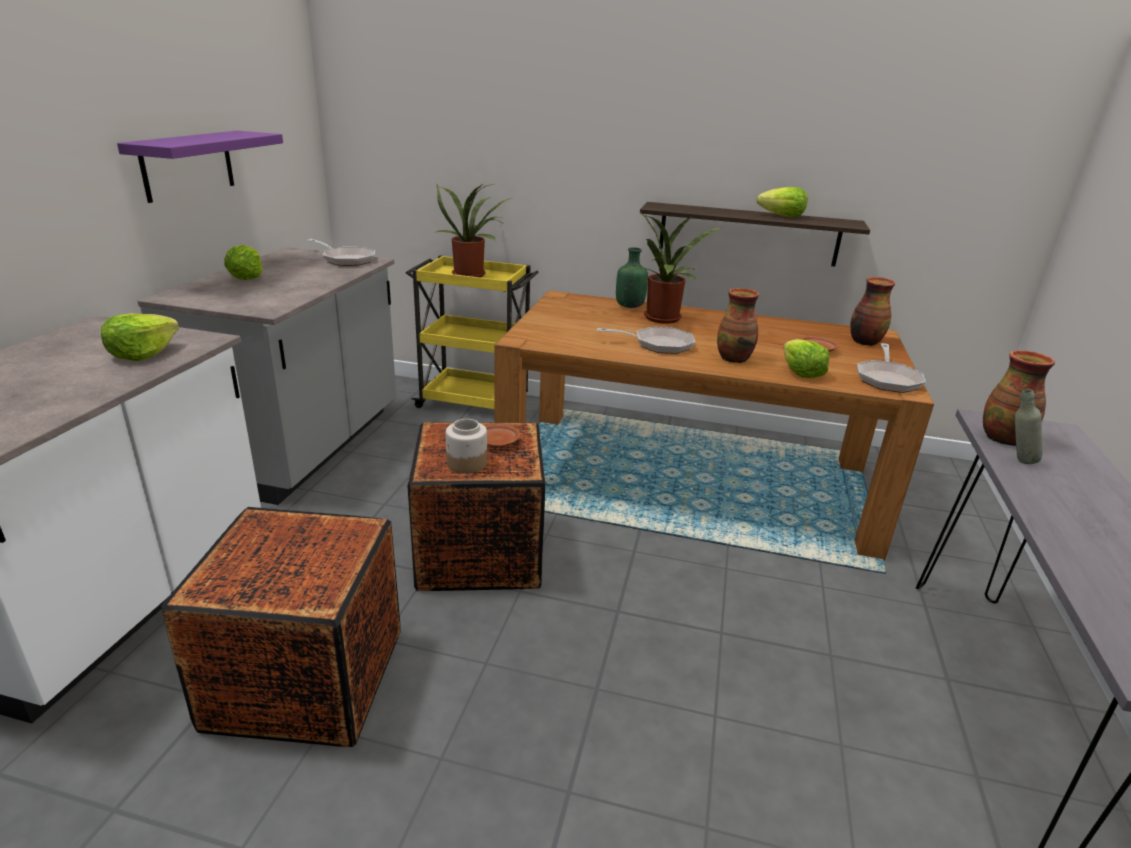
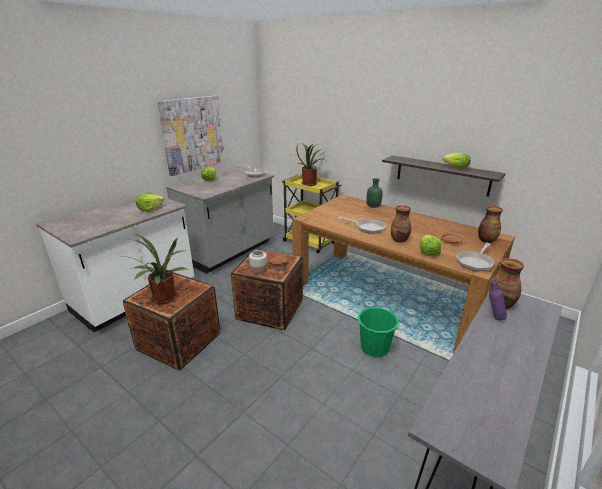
camera: 25 degrees right, 0 degrees up
purple shelf [117,131,283,203] -> picture [158,95,225,176]
potted plant [622,212,722,324] -> potted plant moved to [121,234,188,304]
grey bottle [1015,389,1042,464] -> purple bottle [489,279,507,320]
none -> green bucket [358,307,399,357]

